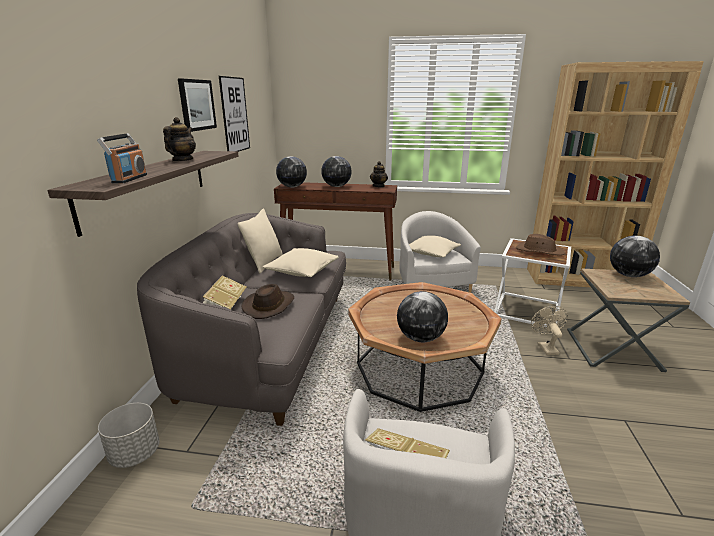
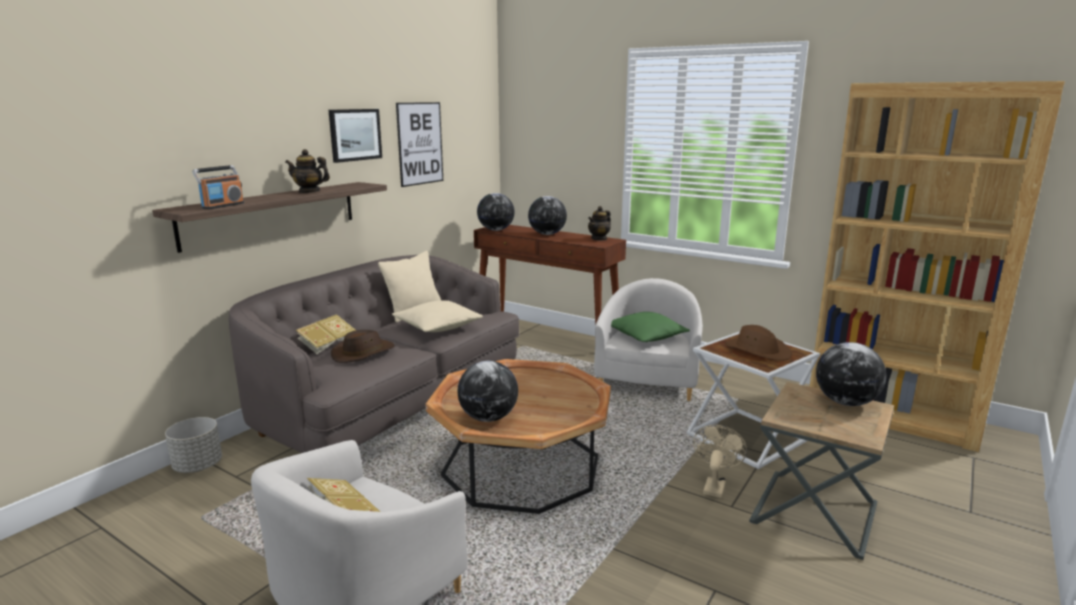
camera: 25 degrees right, 5 degrees down
teapot [163,117,196,161] -> teapot turned 120 degrees counterclockwise [285,149,330,193]
beige pillow [409,235,461,257] -> green pillow [611,312,690,342]

